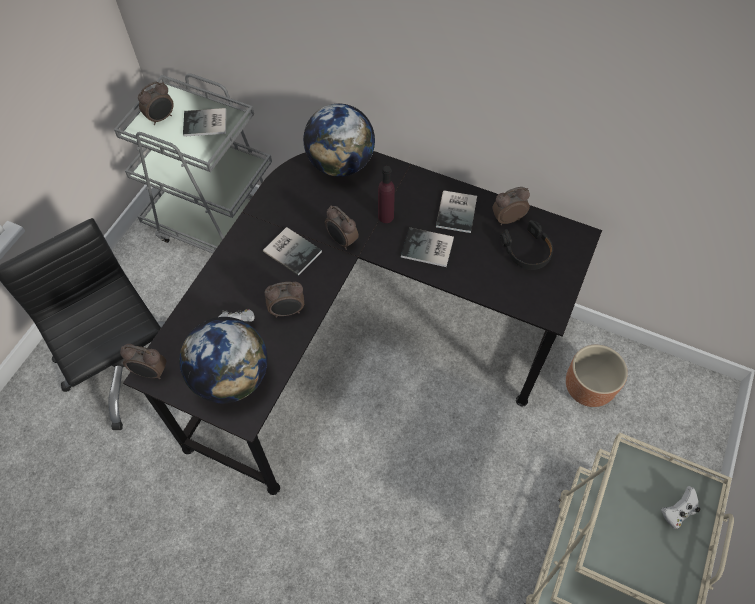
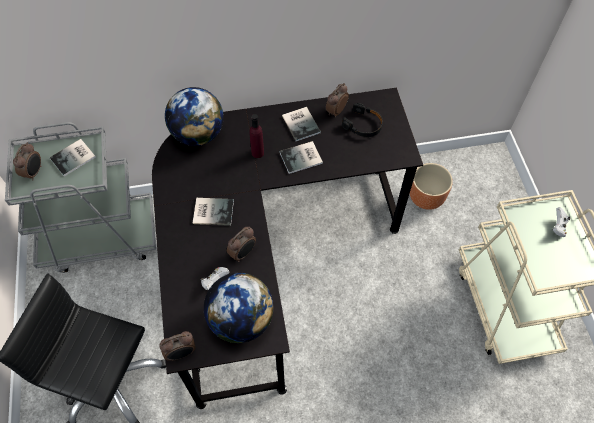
camera: 35 degrees left, 0 degrees up
alarm clock [325,206,359,250] -> none

